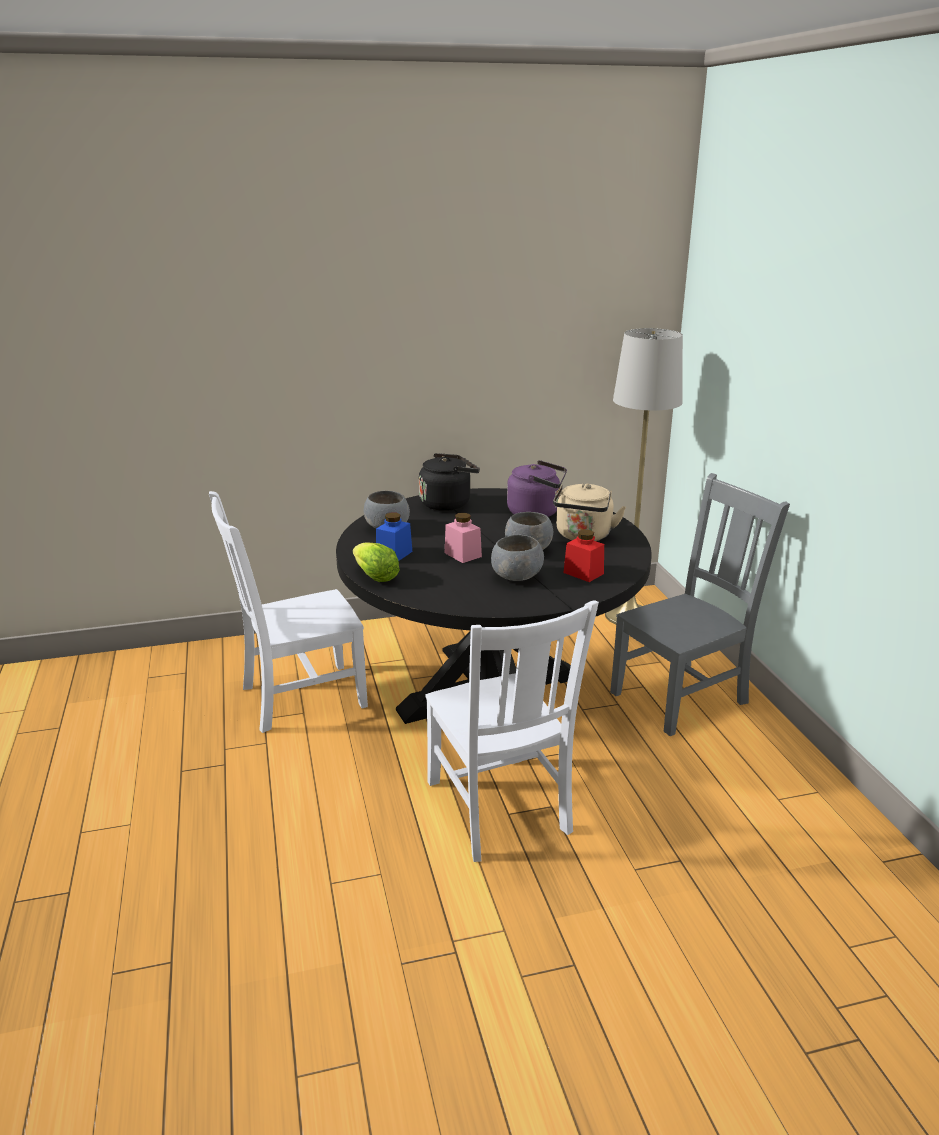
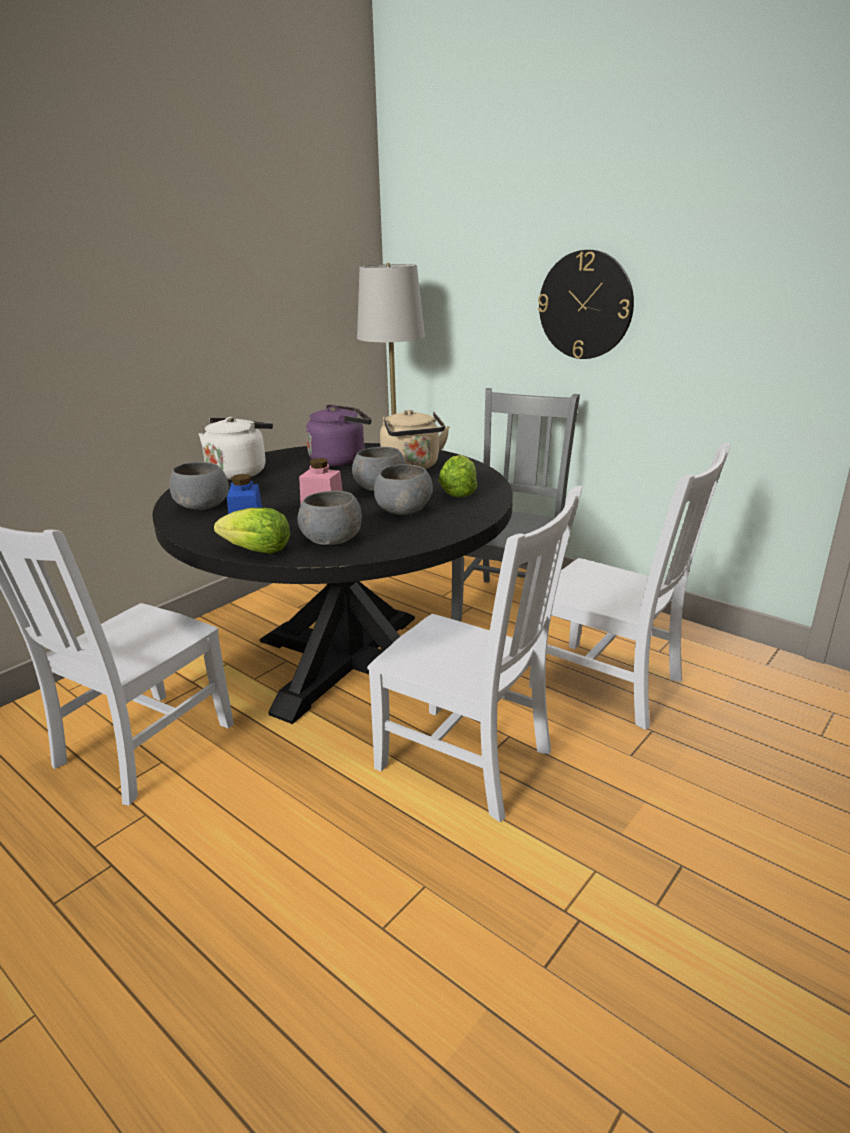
camera: 35 degrees left, 0 degrees up
black kettle [419,453,480,511] -> white kettle [199,417,273,480]
red jar [563,529,604,582] -> lettuce [438,455,477,497]
none -> grey bowl [297,491,362,545]
none -> white chair [529,442,731,730]
none -> wall clock [538,250,634,359]

